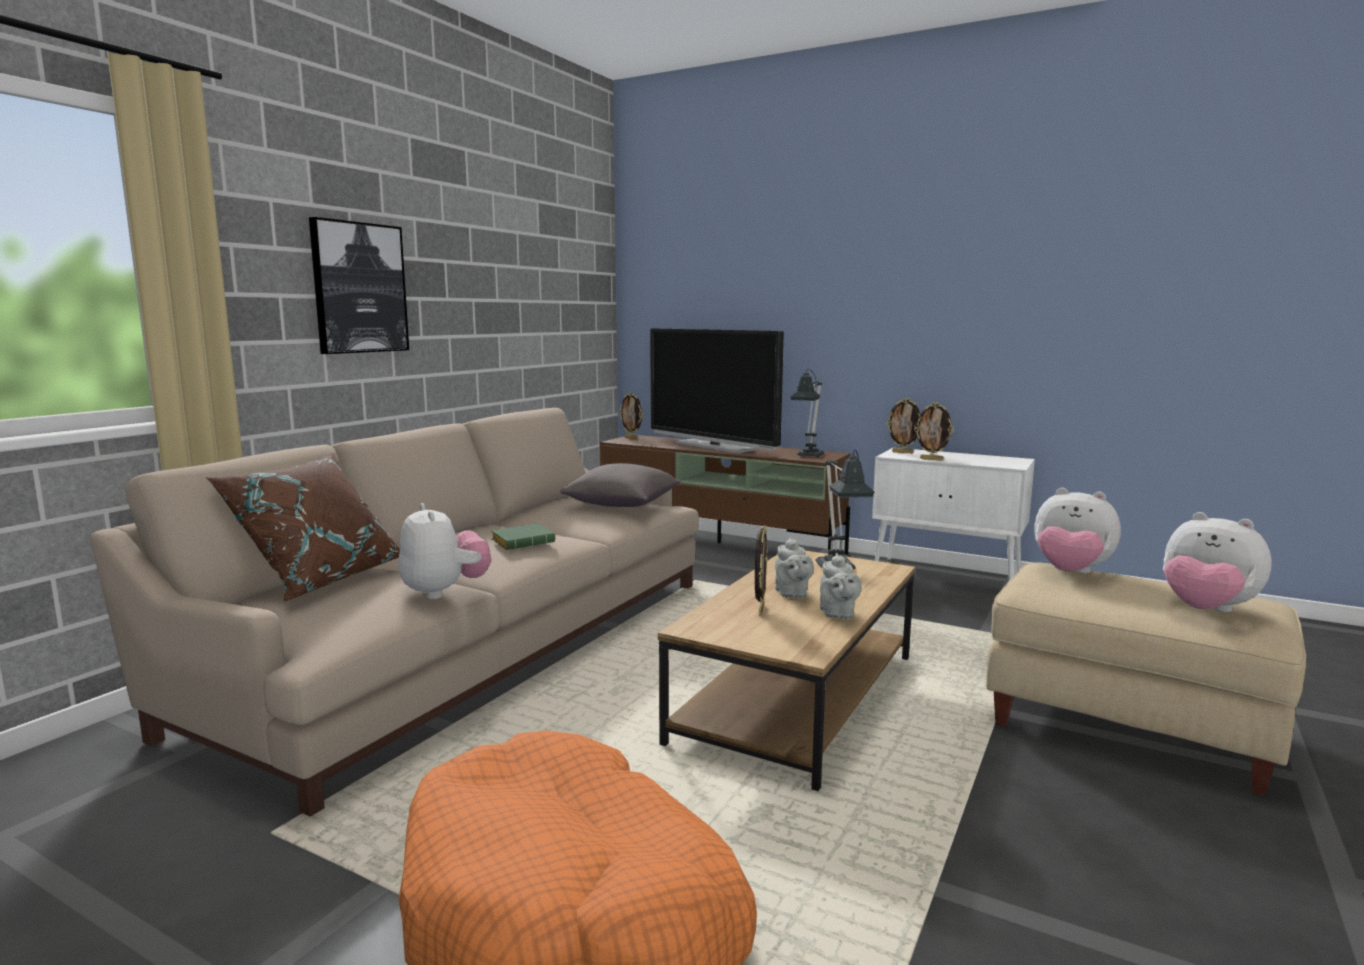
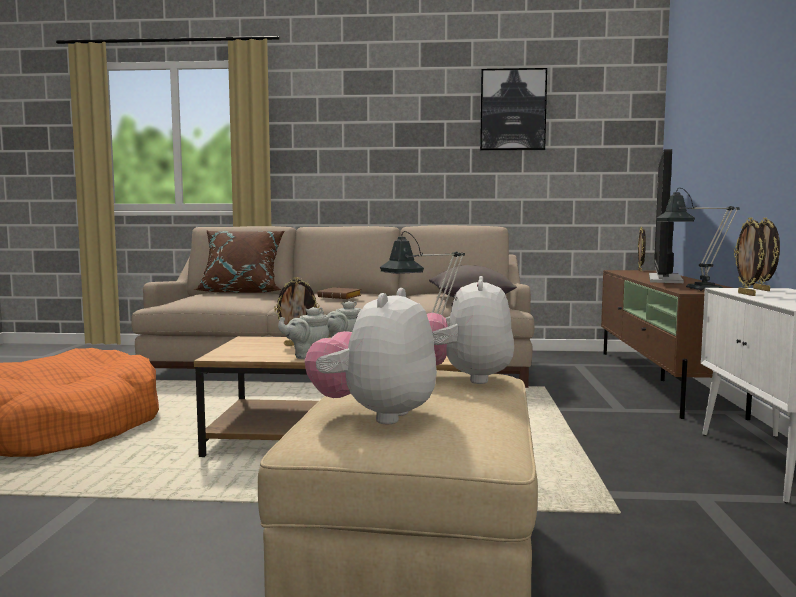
camera: 65 degrees right, 5 degrees down
picture [309,217,409,354] -> picture moved to [480,68,547,151]
plush toy [399,503,492,599] -> none
green book [491,523,555,550] -> brown book [317,287,361,299]

